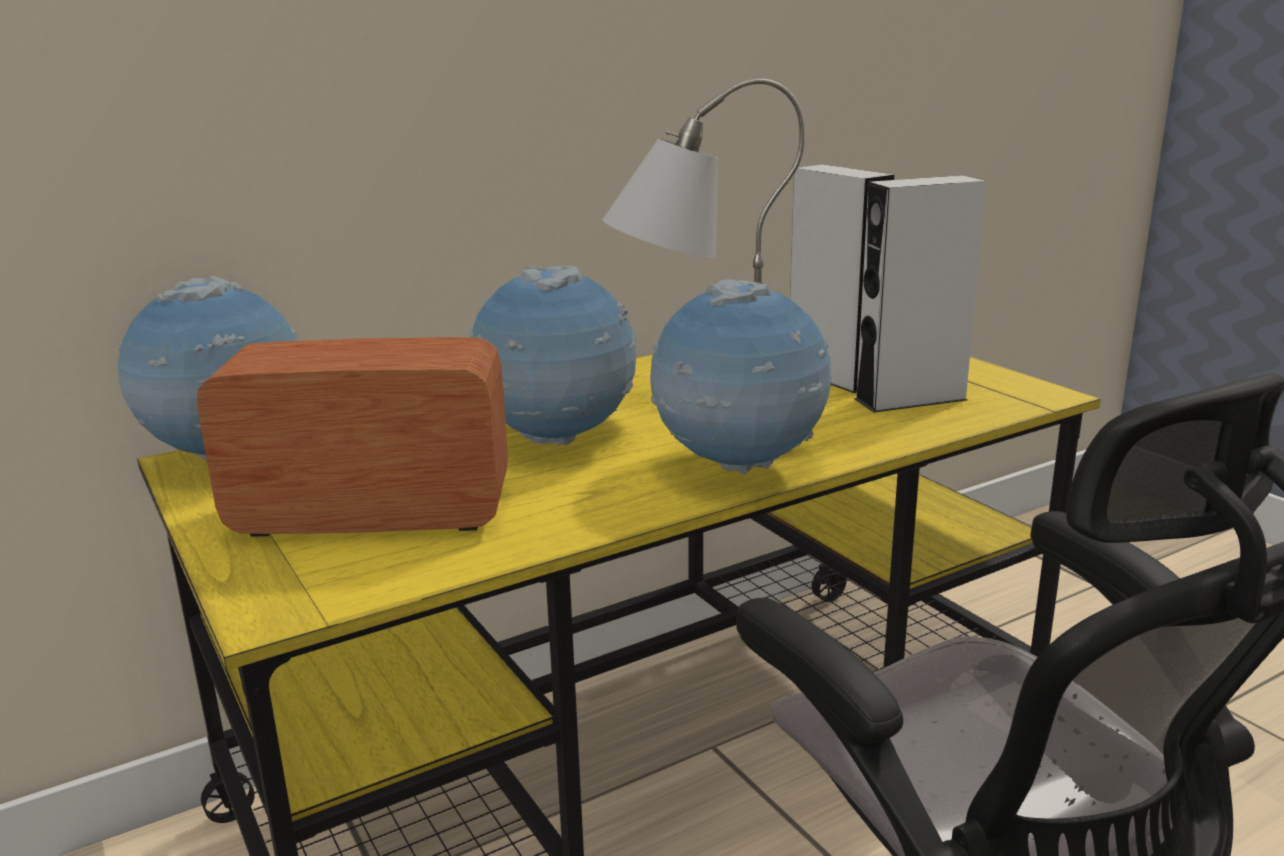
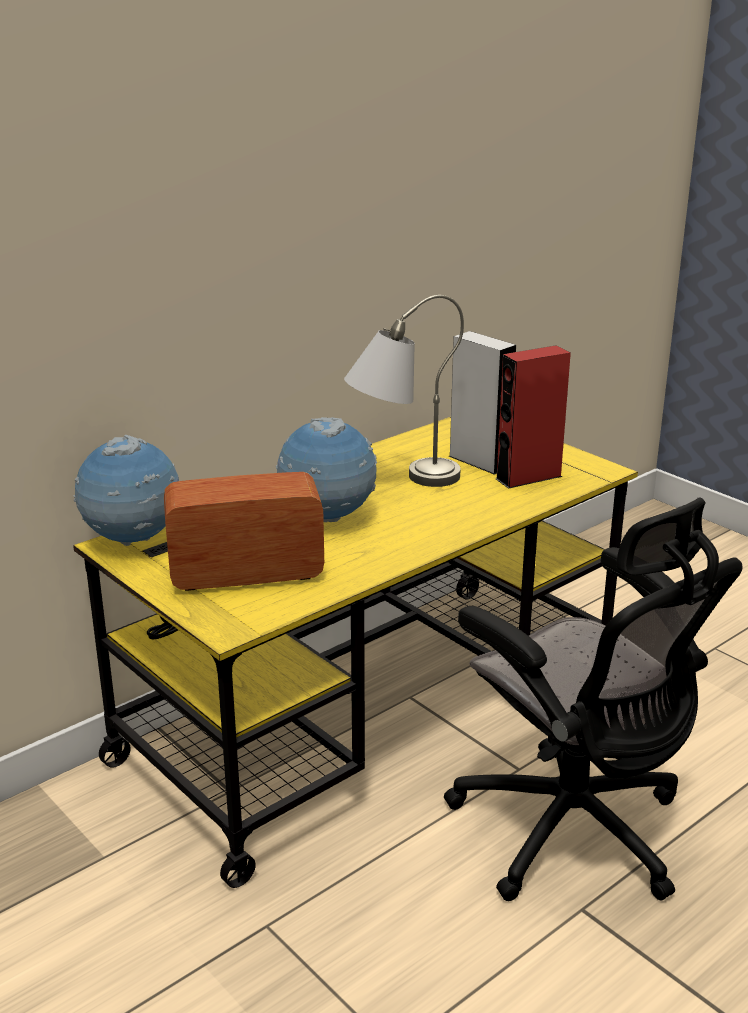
camera: 10 degrees left, 5 degrees up
globe [650,279,831,475] -> none
grey speaker [854,175,987,412] -> red speaker [496,345,571,489]

